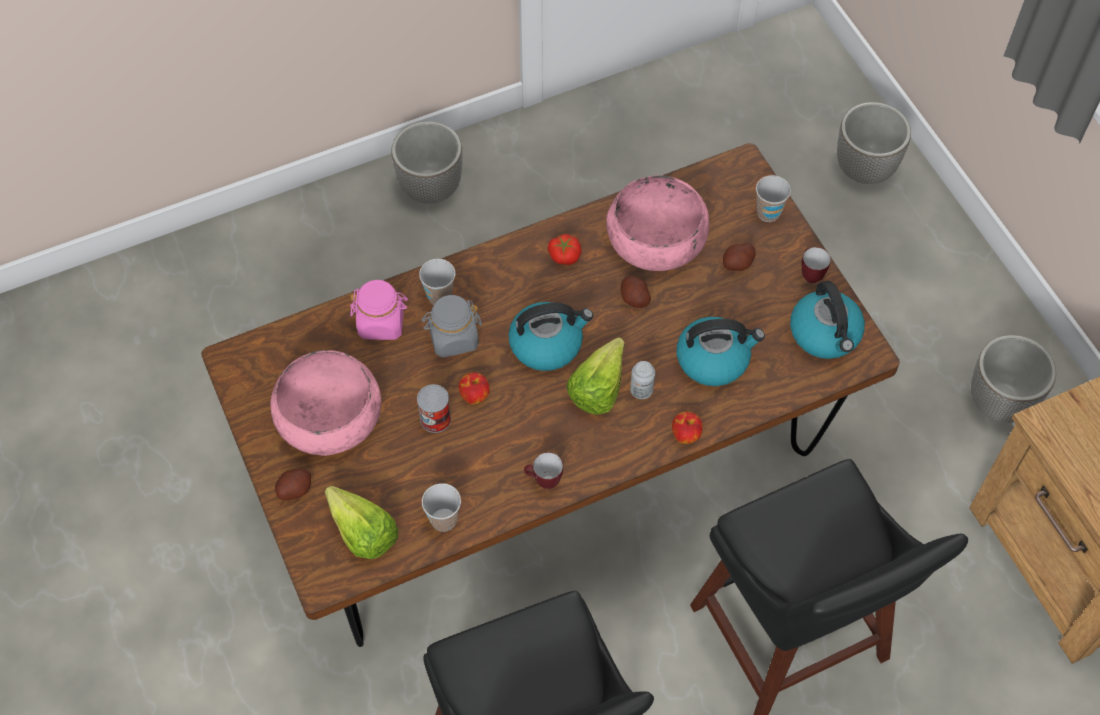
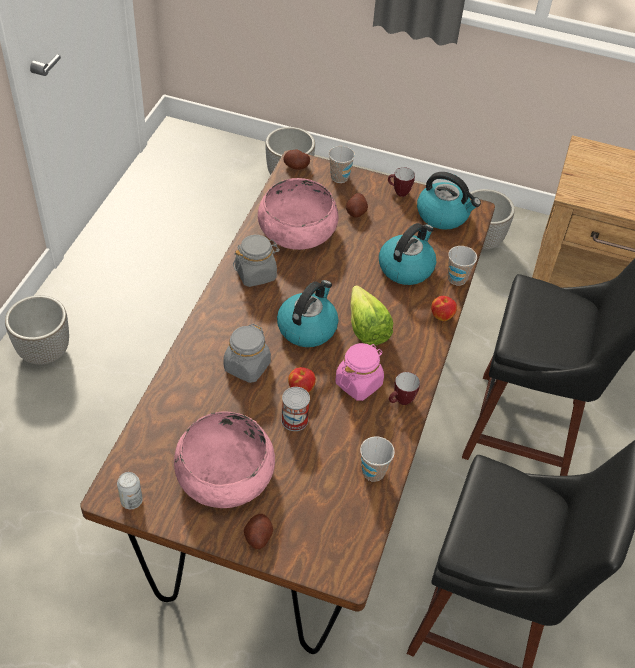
camera: 50 degrees left, 10 degrees down
lettuce [325,486,398,559] -> none
pink jar [350,280,408,340] -> pink jar moved to [335,343,384,401]
cup [419,259,455,305] -> cup moved to [448,246,477,286]
tomato [547,234,582,265] -> grey jar [233,235,280,287]
potato [621,276,651,308] -> potato moved to [283,150,310,170]
can [630,361,655,399] -> can moved to [117,472,143,509]

